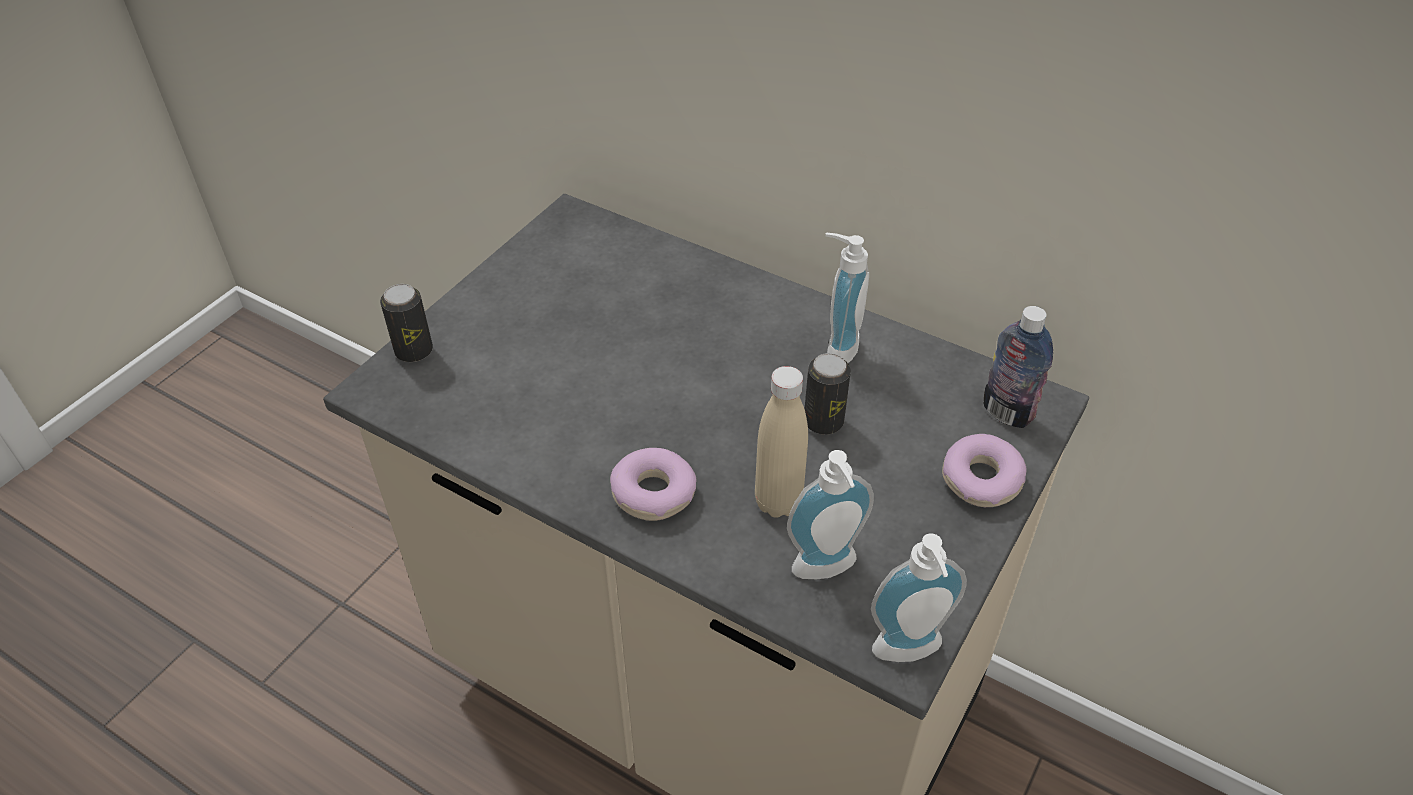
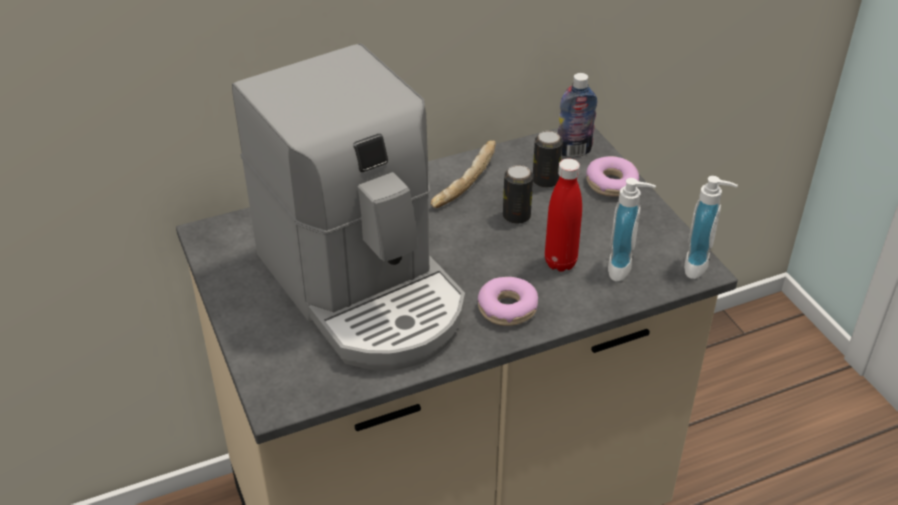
camera: 55 degrees left, 5 degrees down
can [380,284,433,362] -> can moved to [533,131,563,188]
beige bottle [755,366,808,518] -> red bottle [545,159,582,272]
soap dispenser [825,233,869,363] -> bread [431,140,496,208]
none -> coffee machine [232,43,465,370]

